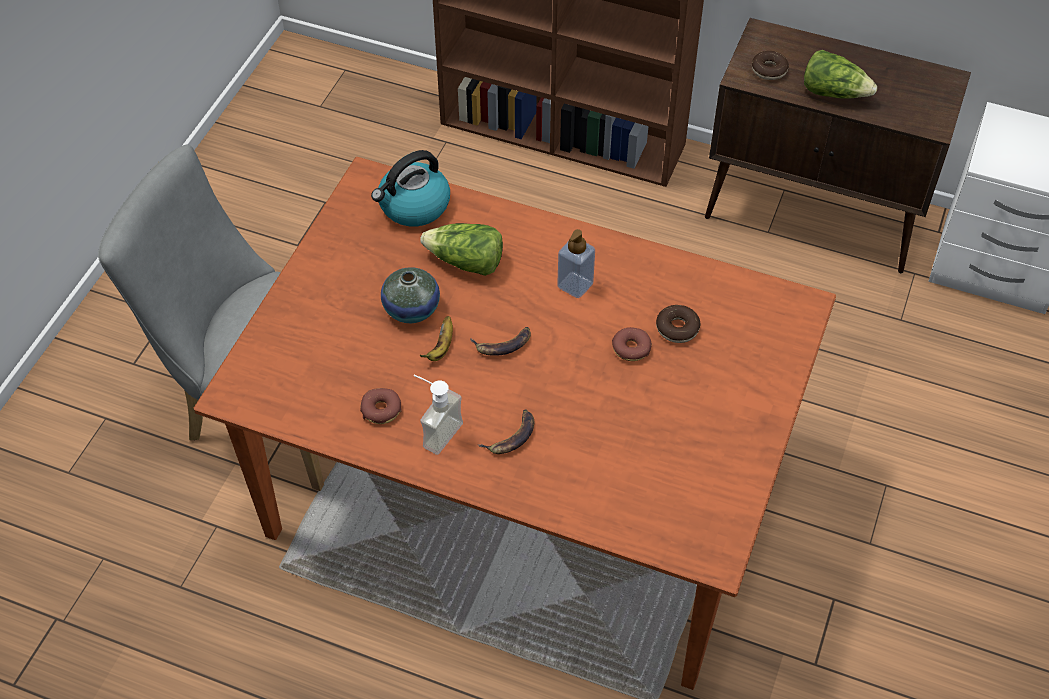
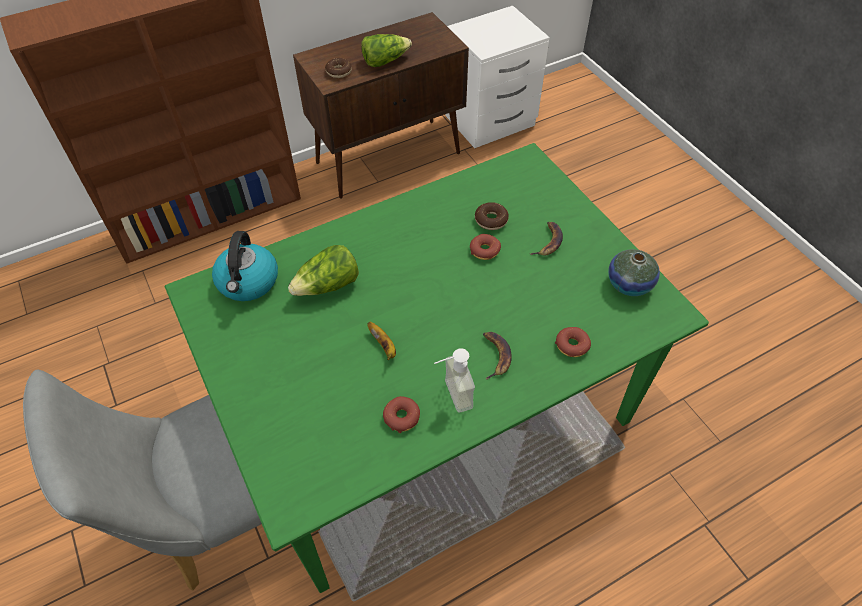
camera: 50 degrees left, 0 degrees up
brown dining table [194,157,836,690] -> green dining table [165,143,709,593]
vase [381,267,440,323] -> vase moved to [608,249,660,296]
banana [471,327,531,356] -> banana moved to [530,222,563,255]
soap dispenser [557,229,595,298] -> none
none -> donut [555,327,591,357]

